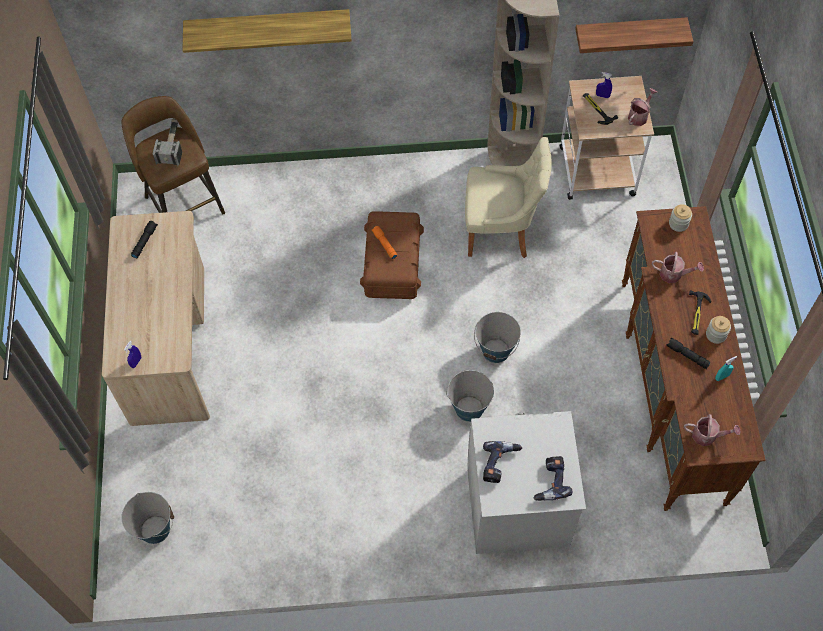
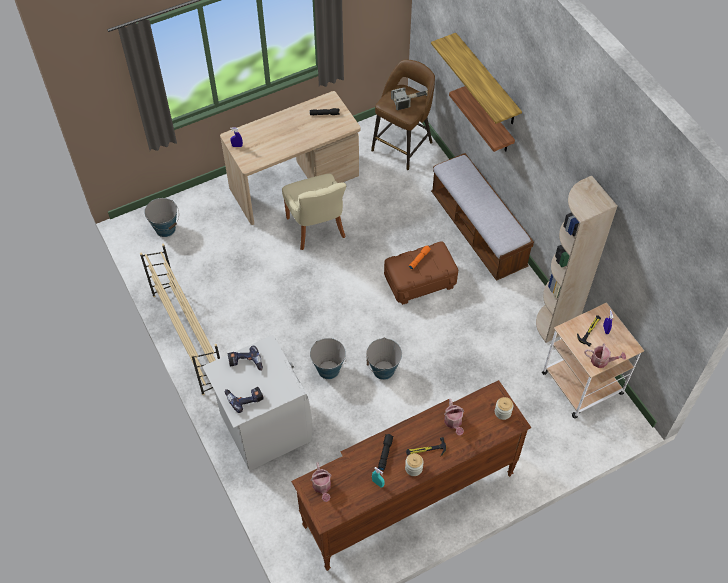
camera: 65 degrees right, 5 degrees down
beige chair [465,137,552,258] -> beige chair moved to [282,174,347,250]
shelf [575,18,693,53] -> shelf moved to [449,86,515,152]
none -> beige shoe rack [140,244,220,395]
none -> bench [431,153,534,281]

